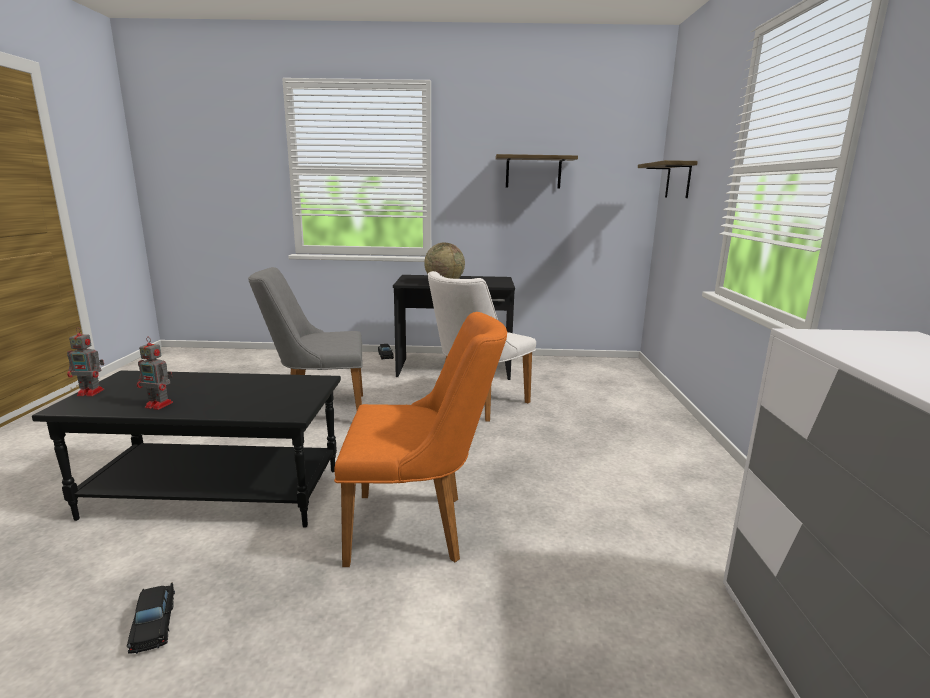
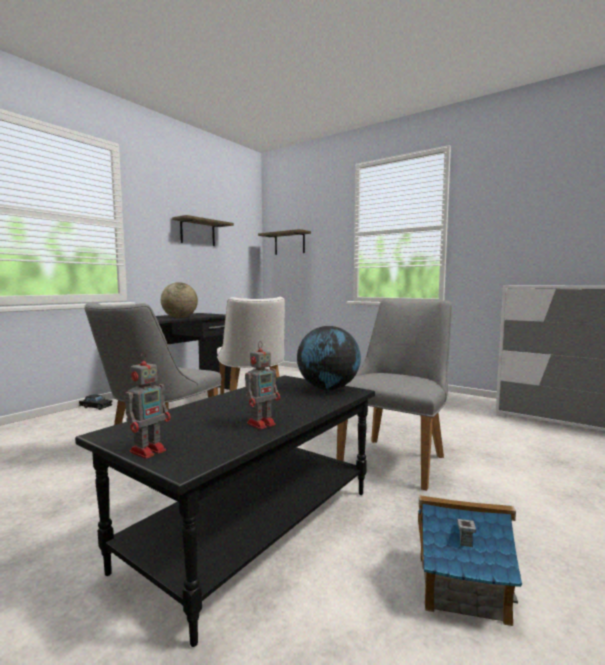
camera: 55 degrees left, 10 degrees down
black toy car [127,582,175,654] -> toy house [418,495,522,626]
orange chair [334,312,507,567] -> grey chair [337,299,452,491]
none -> globe [297,326,361,391]

